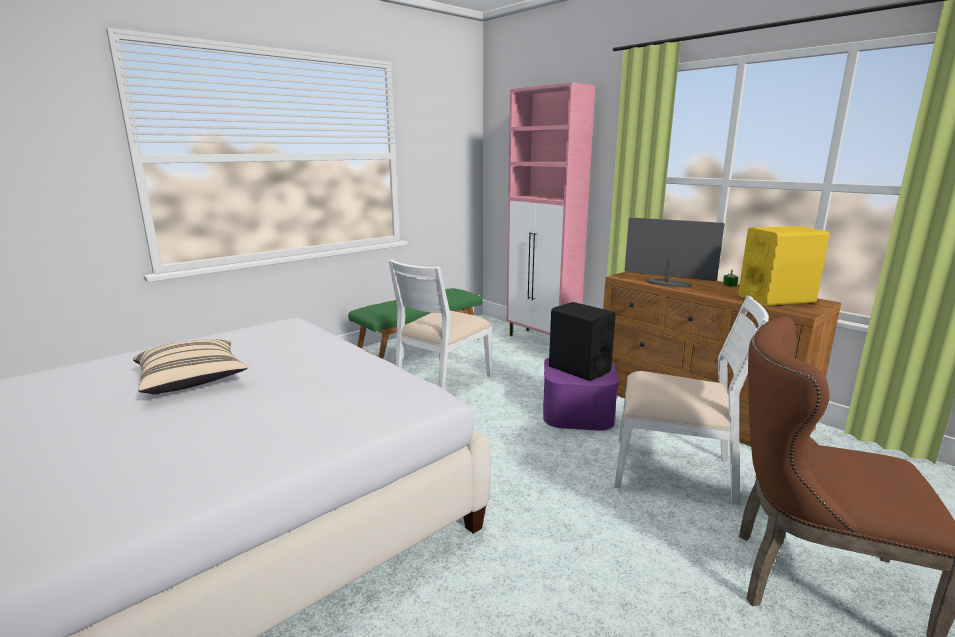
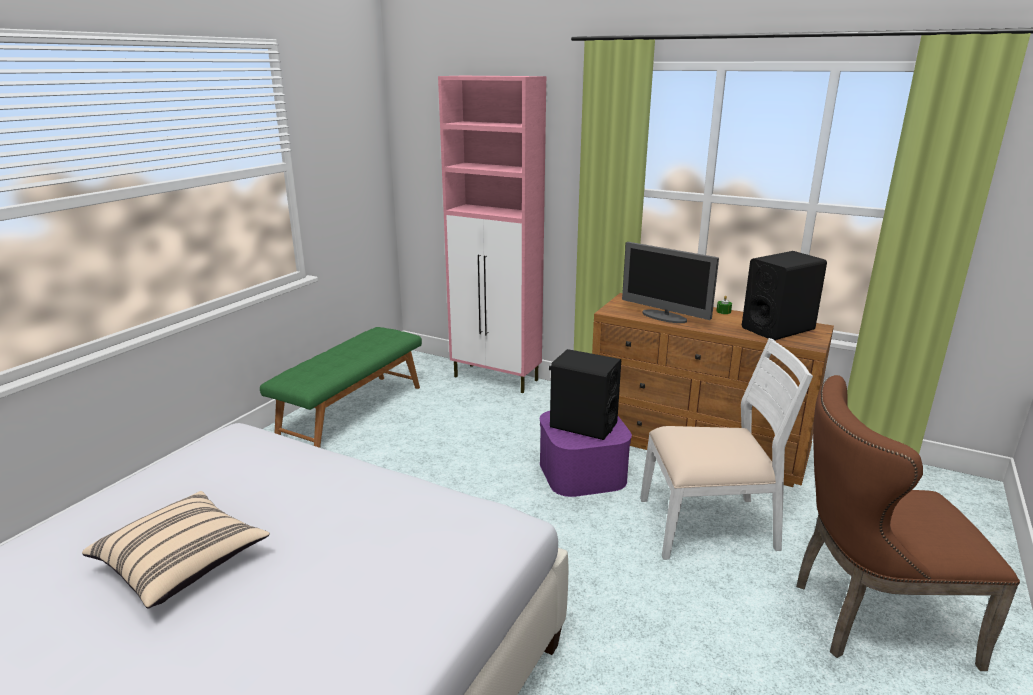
camera: 20 degrees left, 5 degrees up
white chair [389,259,492,390] -> none
monitor [625,217,725,287] -> monitor turned 150 degrees counterclockwise [622,242,719,323]
yellow speaker [738,226,830,306] -> black speaker [742,251,827,340]

